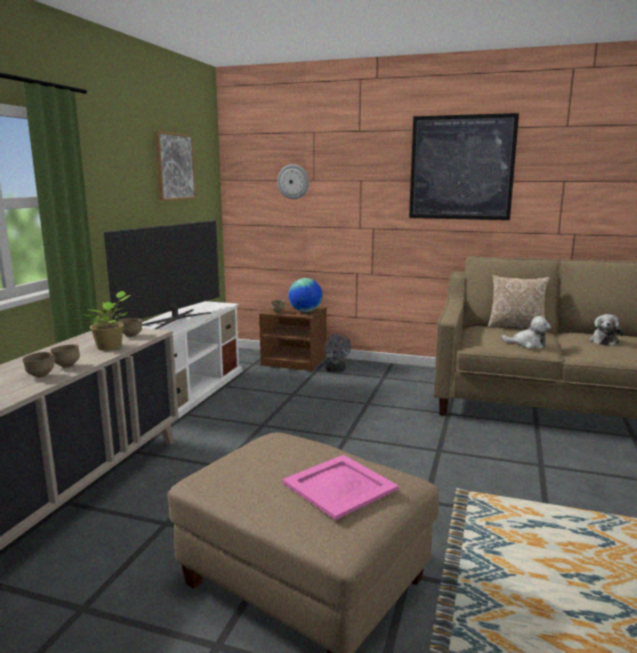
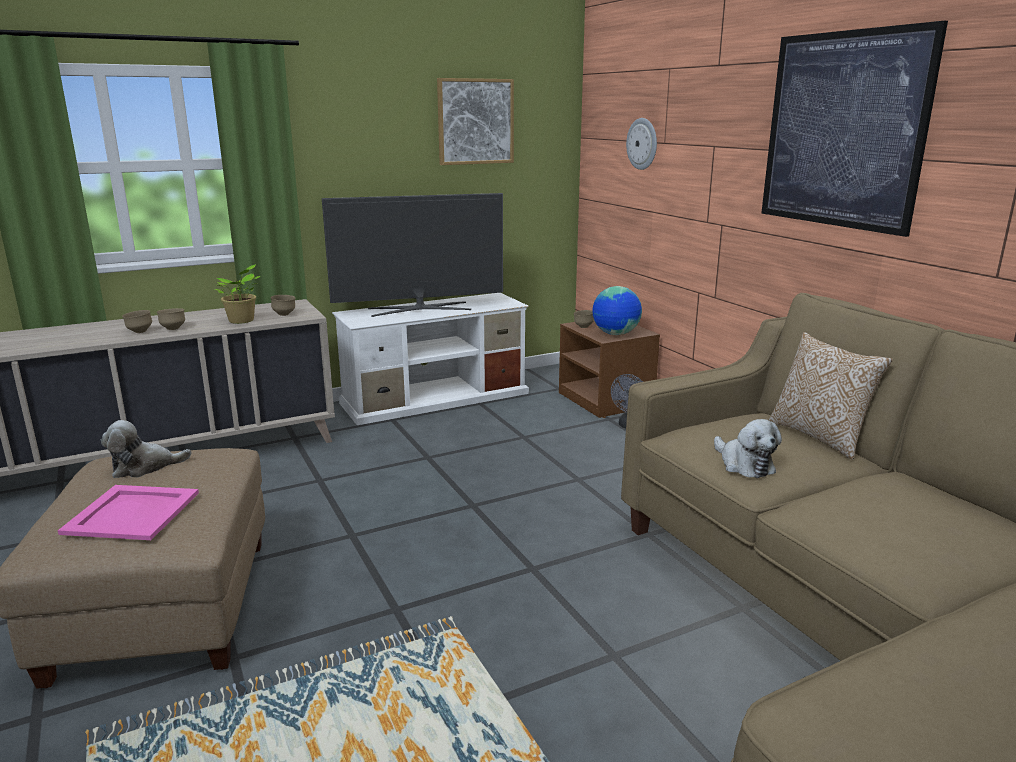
camera: 45 degrees right, 5 degrees up
plush toy [589,314,624,346] -> plush toy moved to [101,420,192,478]

